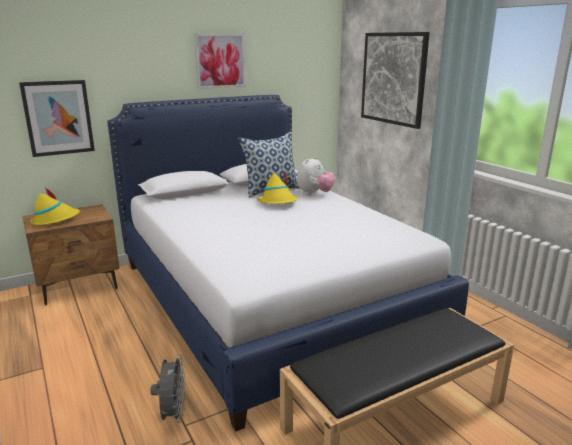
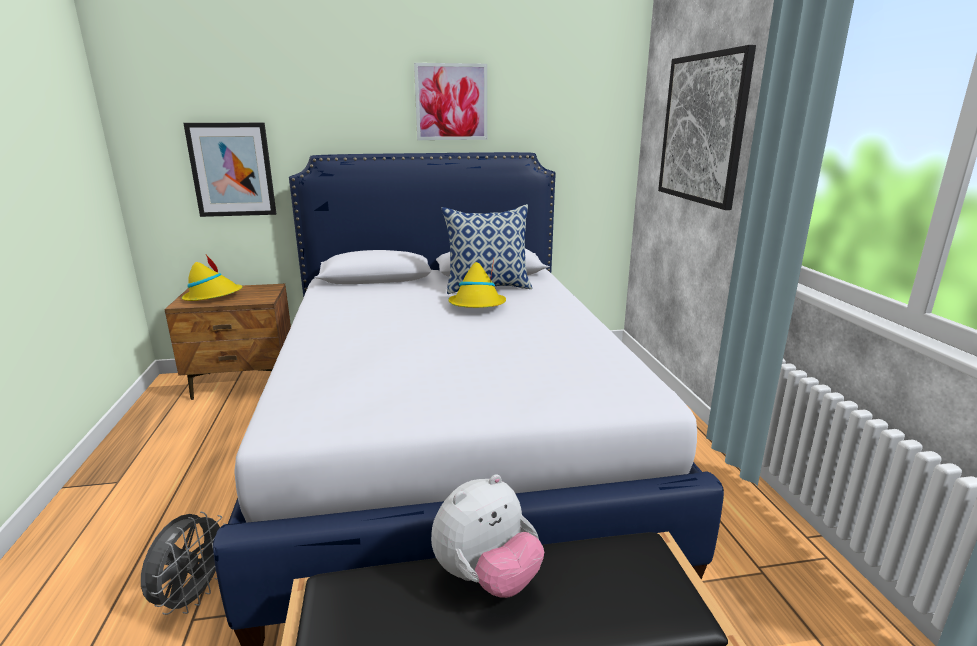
camera: 20 degrees right, 0 degrees up
plush toy [297,156,335,195] -> plush toy moved to [431,474,544,598]

